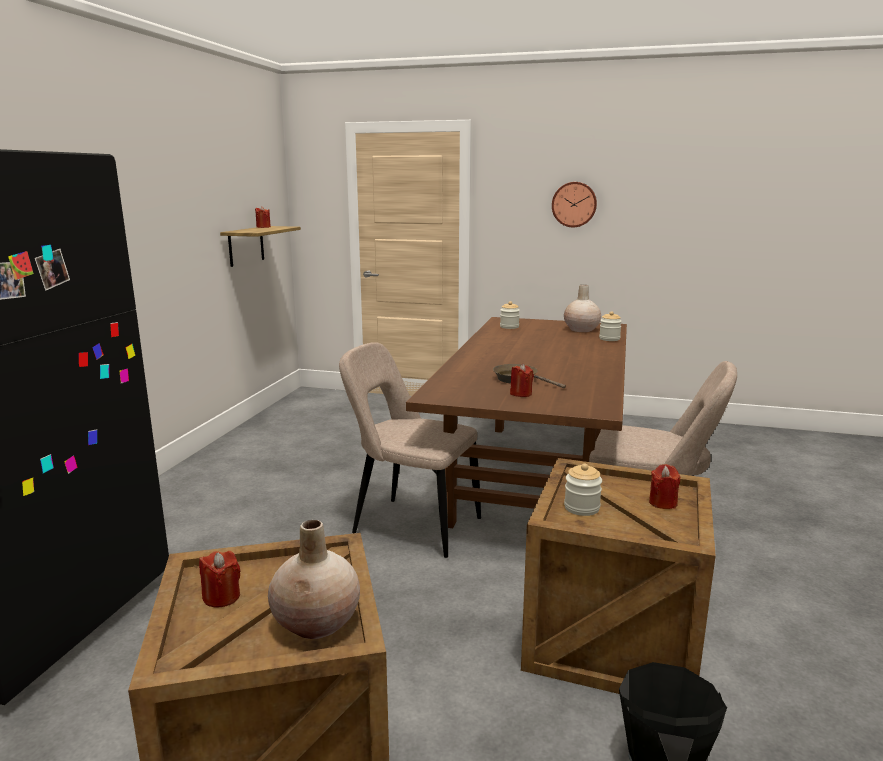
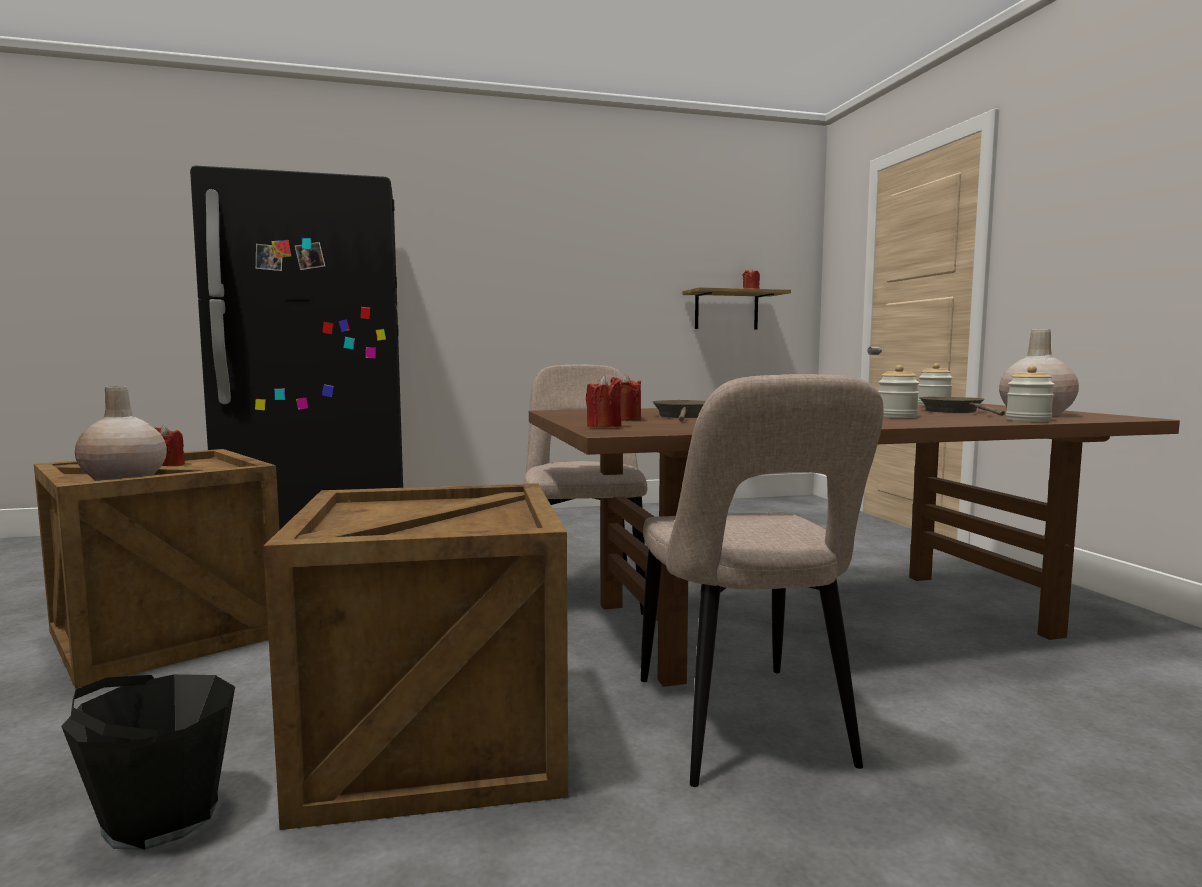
camera: 60 degrees right, 10 degrees down
wall clock [552,182,597,227] -> none
jar [564,463,602,516] -> jar moved to [878,365,919,418]
red candle [649,464,680,509] -> red candle moved to [586,376,621,428]
none -> brown frying pan [919,397,1005,416]

